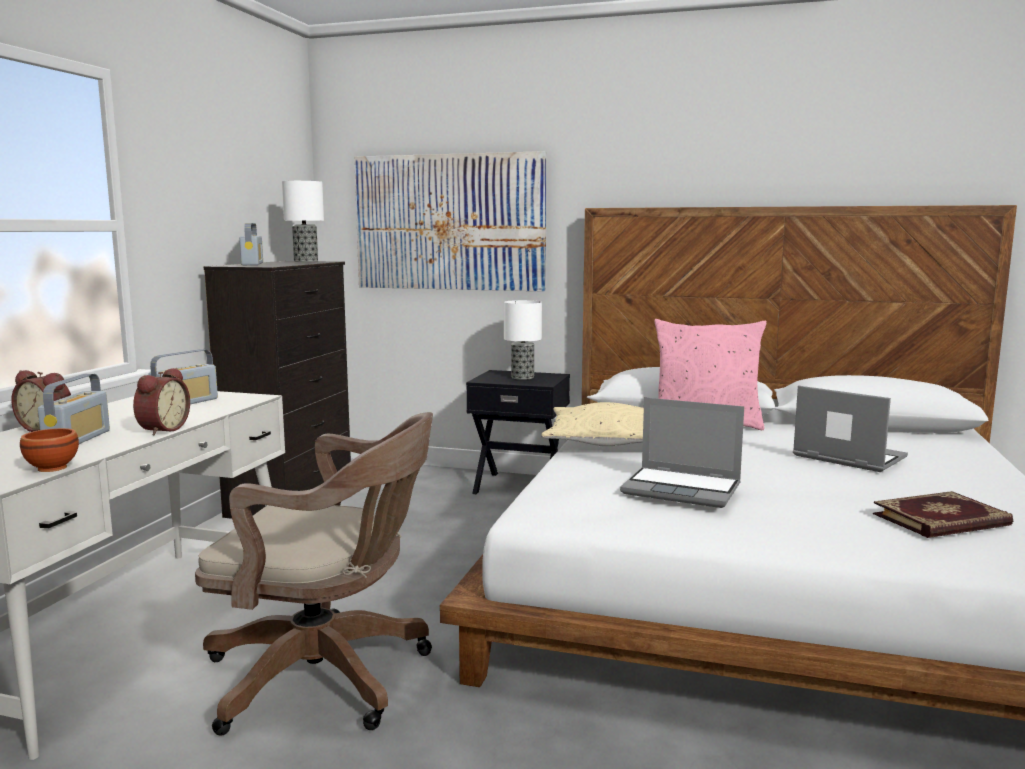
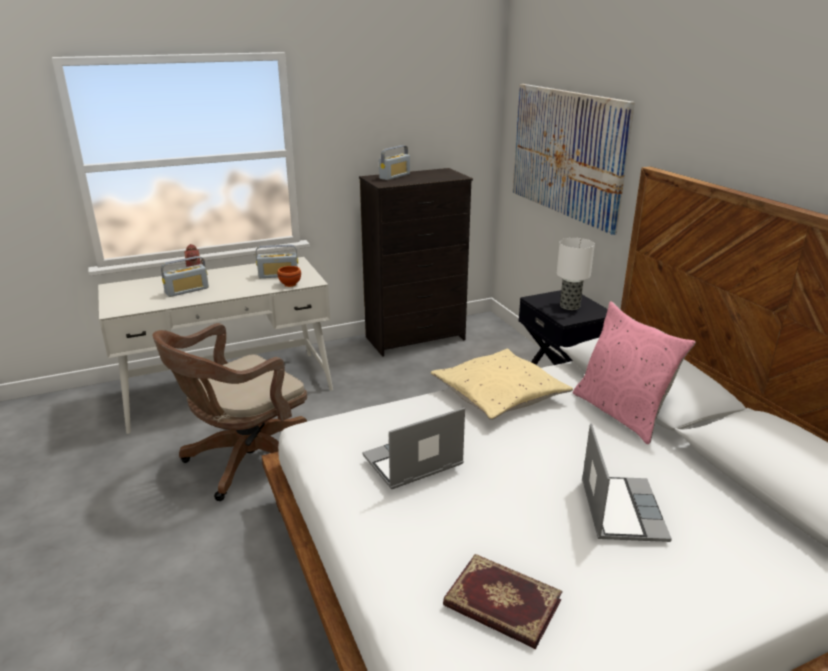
camera: 50 degrees right, 15 degrees up
brown bowl [20,428,79,472] -> brown bowl moved to [277,266,301,287]
alarm clock [133,368,190,436] -> none
brown office chair [195,412,433,736] -> brown office chair turned 75 degrees clockwise [153,323,307,501]
table lamp [282,181,324,262] -> none
laptop [620,397,744,508] -> laptop turned 75 degrees clockwise [362,407,465,489]

